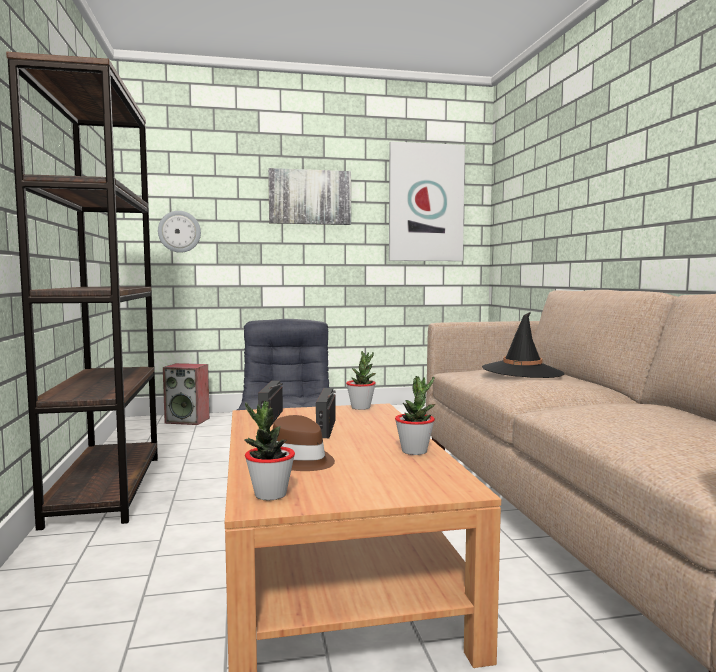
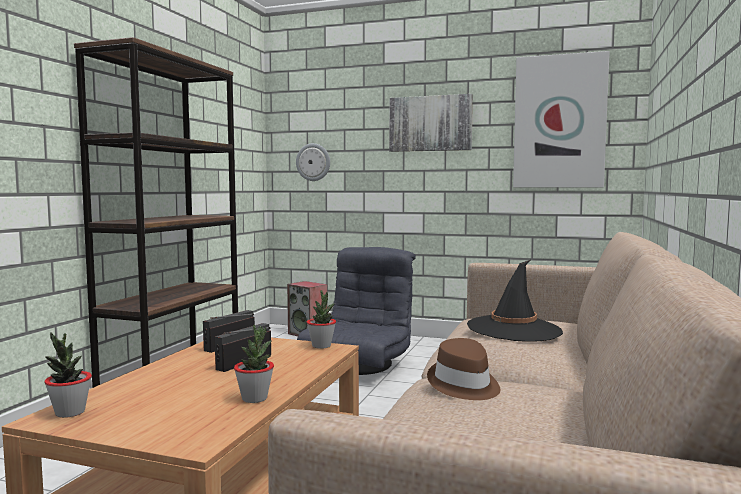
camera: 30 degrees right, 0 degrees up
brown hat [273,415,335,471] -> brown hat moved to [427,338,500,400]

